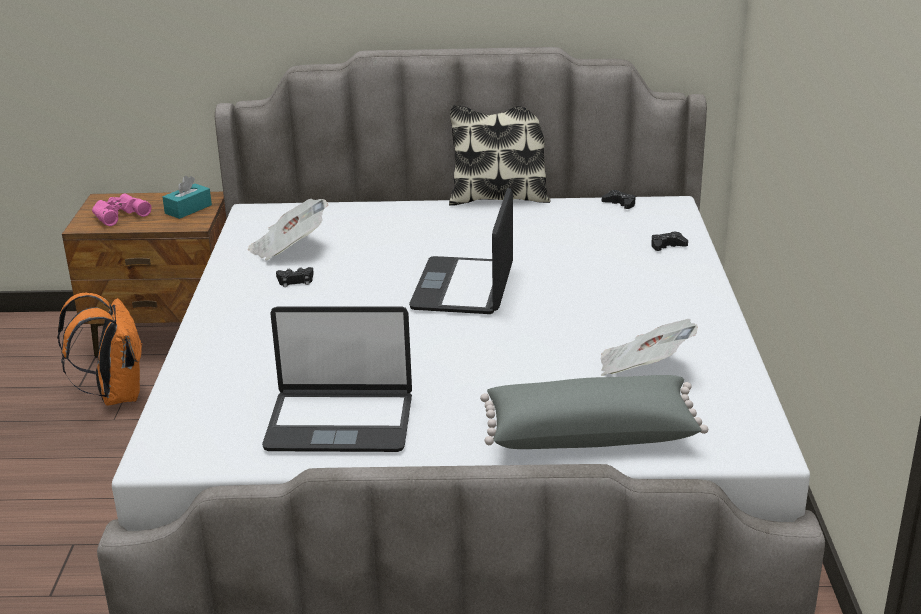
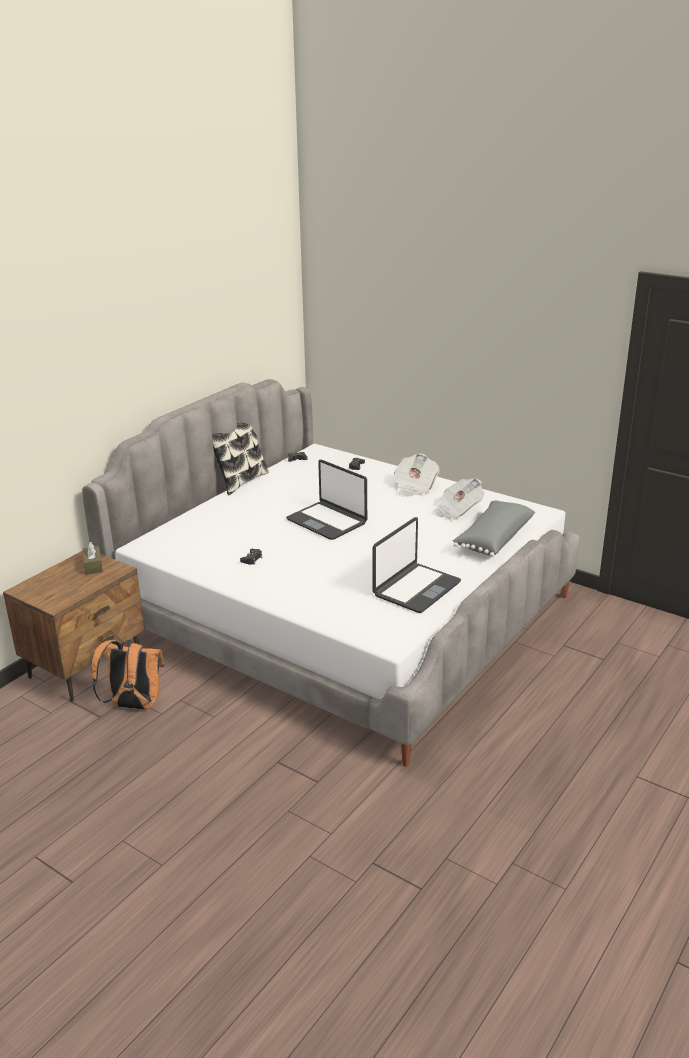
camera: 55 degrees left, 0 degrees up
pink binoculars [92,193,151,226] -> none
turquoise tissue box [162,176,212,219] -> brown tissue box [82,542,103,575]
newspaper [248,199,328,260] -> newspaper moved to [394,453,440,497]

